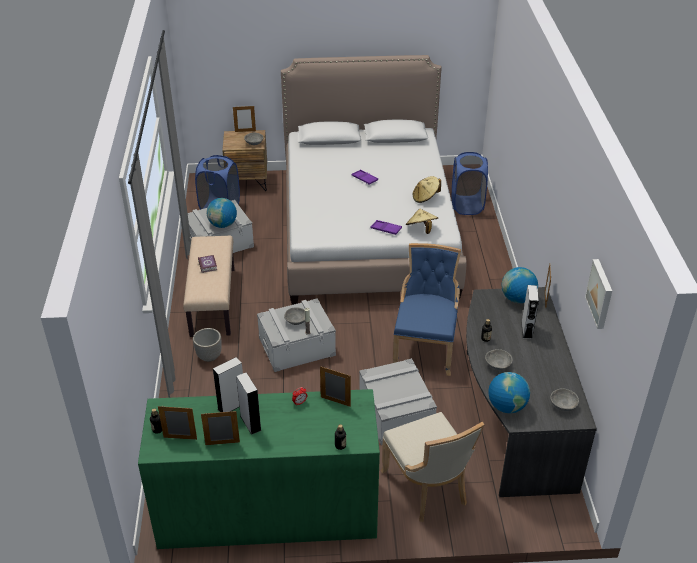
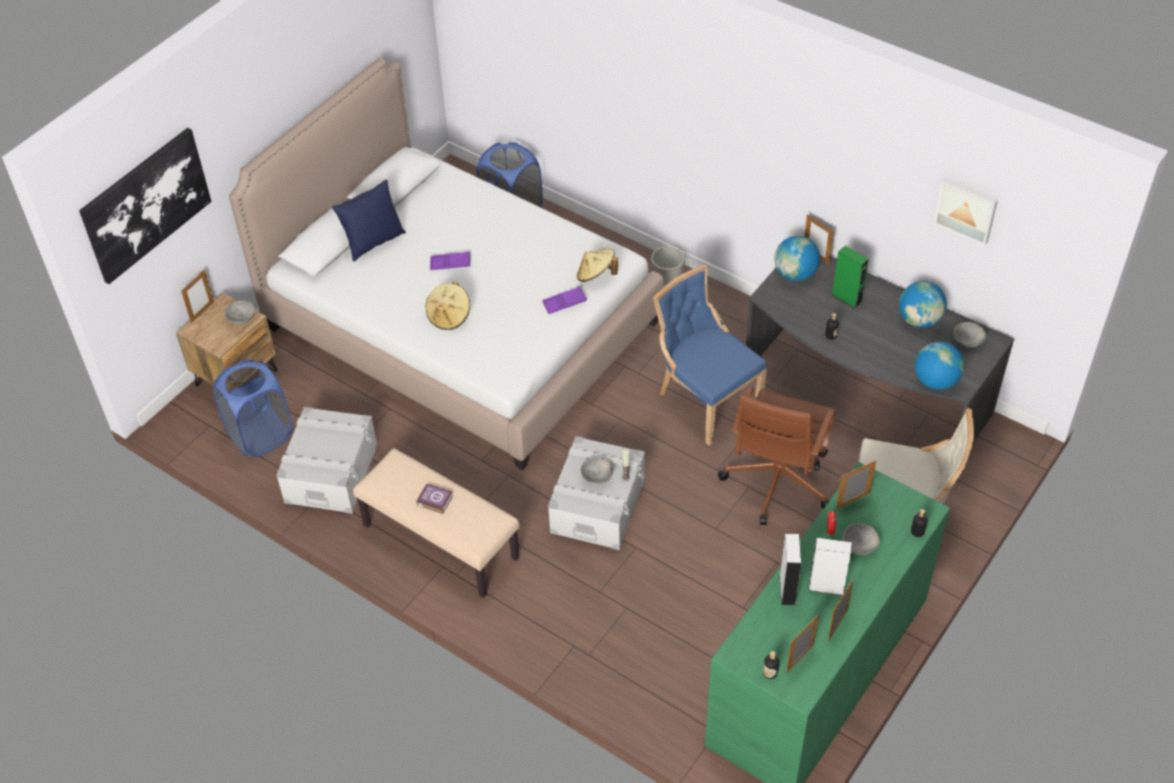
camera: 50 degrees left, 10 degrees up
planter [193,328,222,362] -> planter moved to [651,246,685,287]
globe [207,198,237,228] -> globe moved to [899,281,947,328]
grey storage box [359,358,437,445] -> brown office chair [718,386,836,525]
beige hat [413,176,441,203] -> beige hat moved to [426,282,470,330]
grey bowl [485,349,513,370] -> grey bowl moved to [842,523,880,555]
grey speaker [521,285,539,339] -> green speaker [832,246,869,309]
none -> picture [79,128,212,284]
none -> blue pillow [332,180,406,262]

